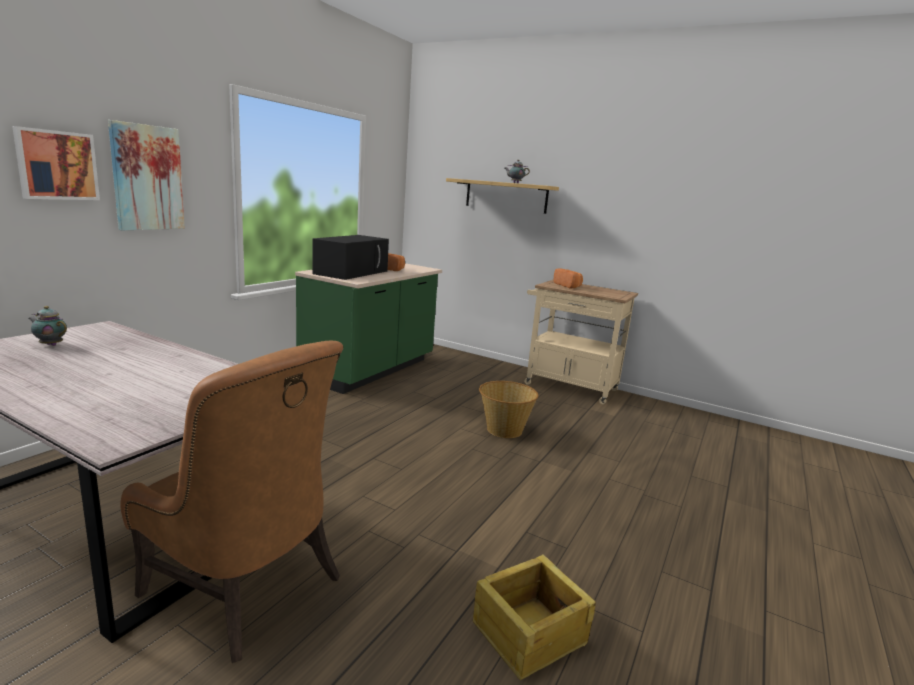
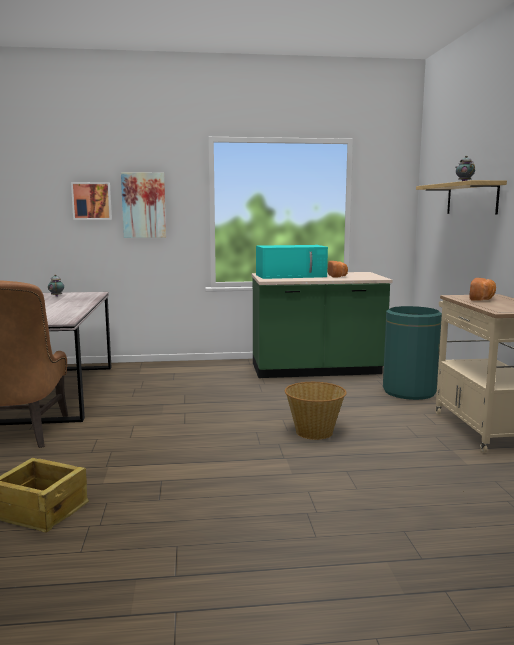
camera: 55 degrees right, 5 degrees down
black microwave [312,235,389,280] -> turquoise microwave [256,245,328,279]
none -> green trash can [383,306,442,400]

